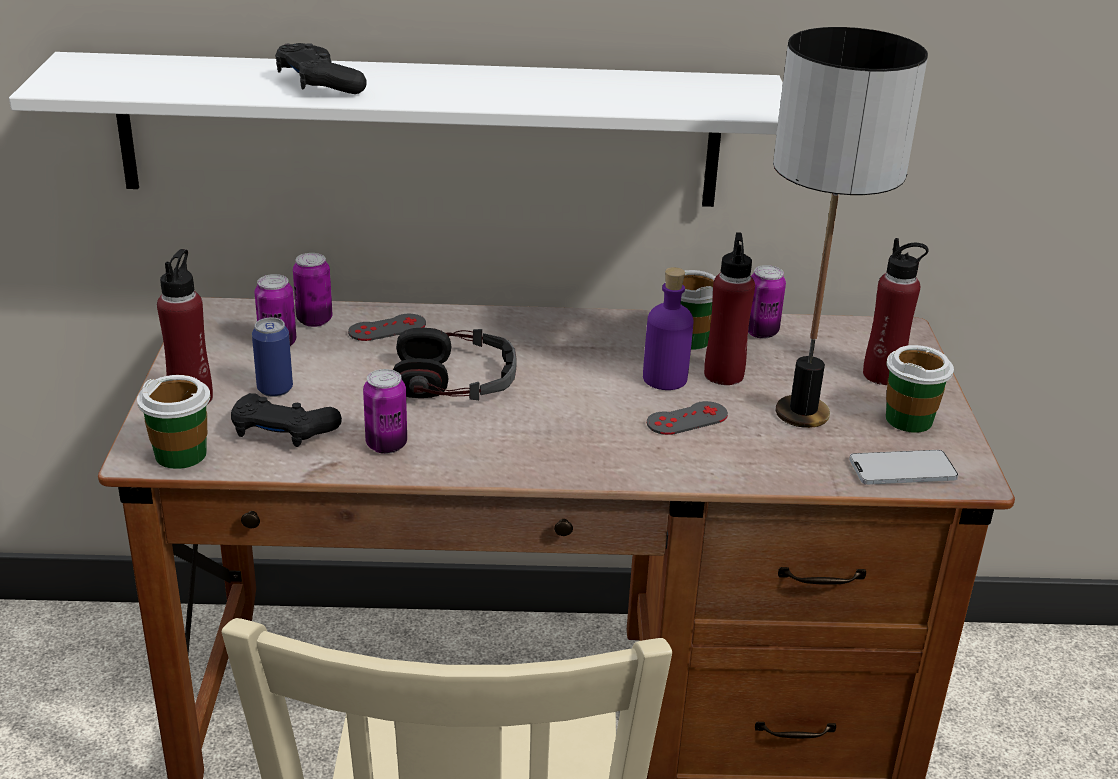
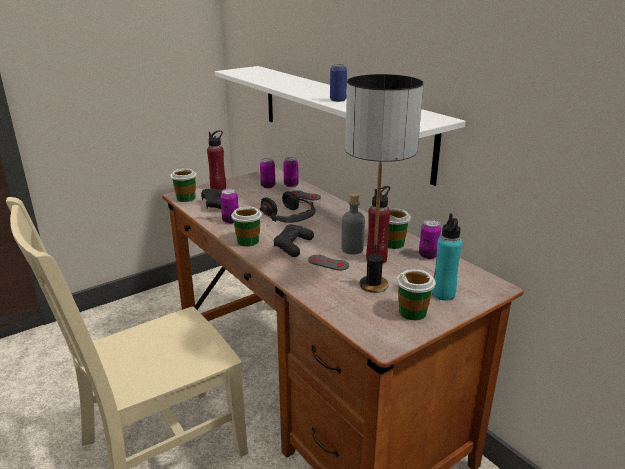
camera: 55 degrees right, 5 degrees down
can [252,317,293,397] -> can moved to [330,64,347,102]
black game controller [275,43,367,94] -> black game controller moved to [274,224,314,257]
purple bottle [643,267,694,390] -> grey bottle [341,193,365,254]
phone [849,450,958,485] -> none
red bottle [863,238,929,385] -> turquoise bottle [432,214,462,300]
none -> cup [231,205,262,247]

